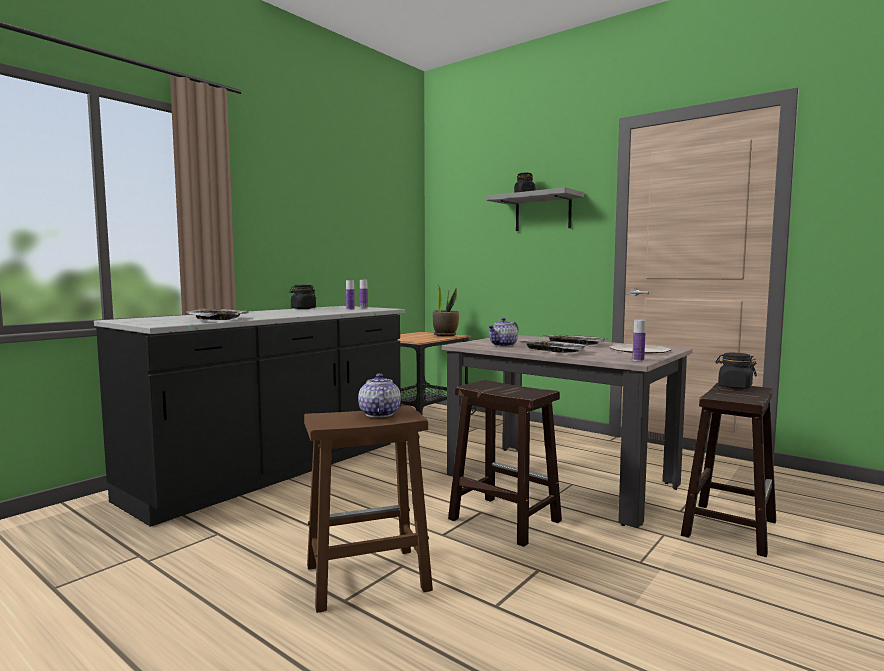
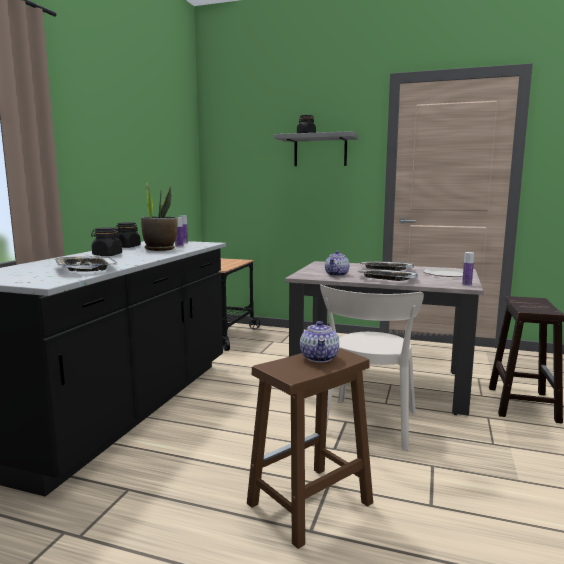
camera: 20 degrees left, 5 degrees up
teapot [358,373,401,417] -> teapot turned 150 degrees counterclockwise [300,321,339,363]
potted plant [433,285,459,336] -> potted plant moved to [141,183,178,251]
brown stool [448,380,562,547] -> beige chair [320,285,424,451]
black jar [715,353,757,389] -> black jar moved to [91,227,122,256]

